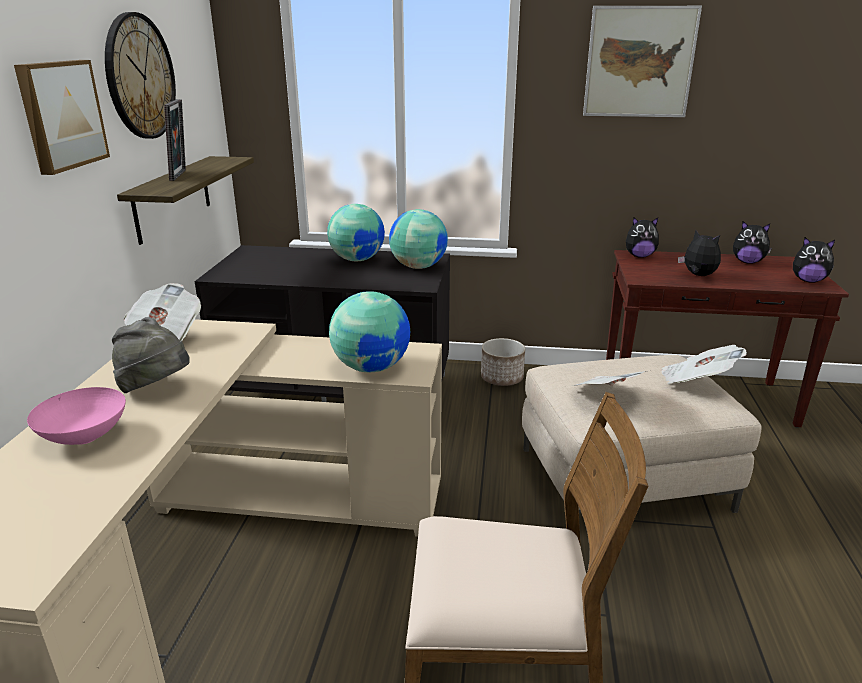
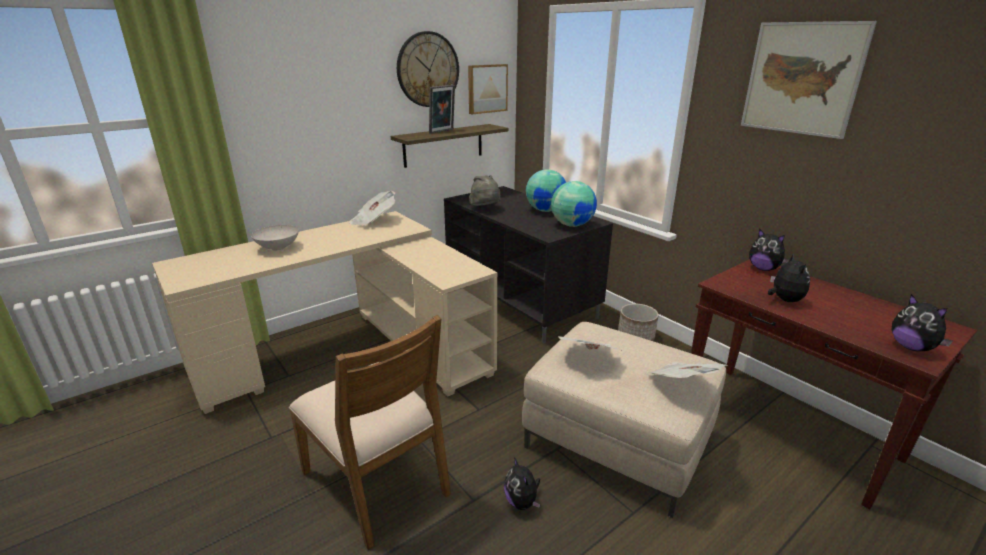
camera: 45 degrees right, 0 degrees up
picture [14,60,110,175] -> picture moved to [468,64,508,114]
pink bowl [27,387,126,445] -> white bowl [251,225,299,251]
grey hat [112,317,190,393] -> grey hat moved to [469,175,500,206]
globe [329,291,410,372] -> none
plush toy [733,221,772,264] -> plush toy moved to [504,457,540,510]

